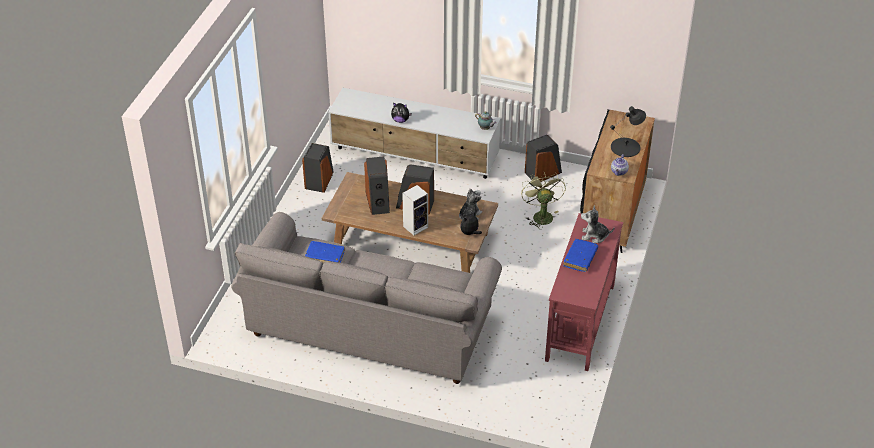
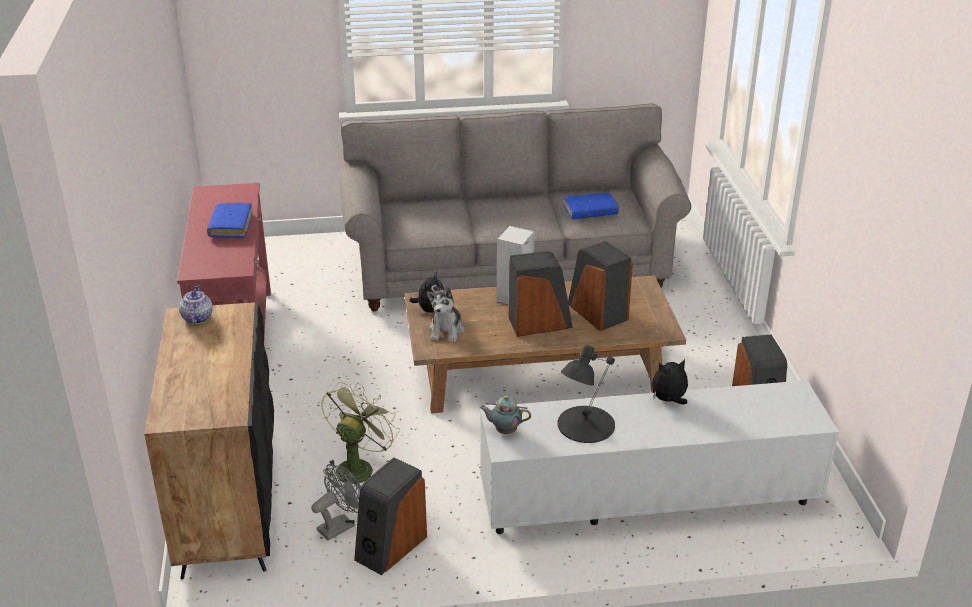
camera: 155 degrees right, 10 degrees down
green fan [521,171,566,229] -> green fan turned 120 degrees counterclockwise [321,382,400,487]
plush toy [581,206,614,243] -> none
black table lamp [610,106,646,157] -> black table lamp moved to [558,345,615,443]
none -> grey fan [311,464,361,541]

